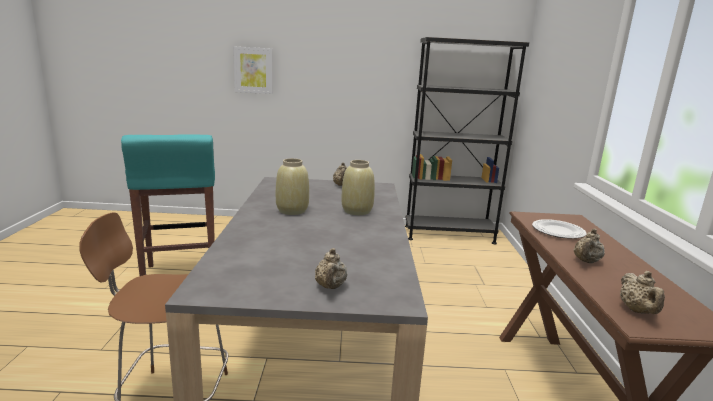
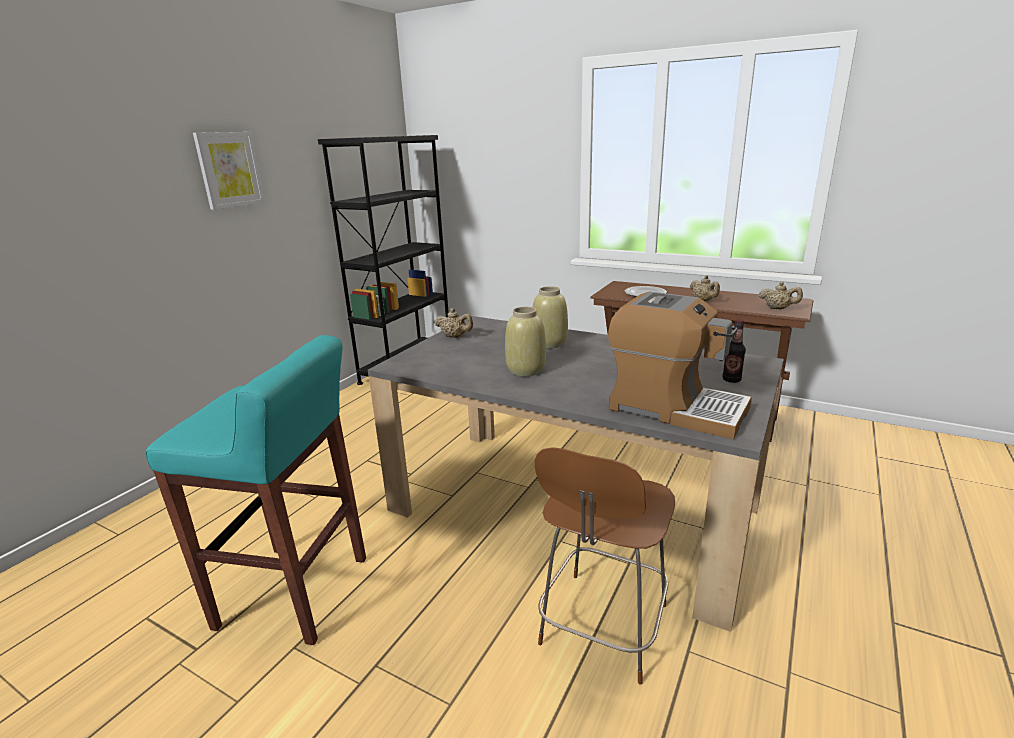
camera: 60 degrees left, 5 degrees up
picture [233,46,273,94] -> picture moved to [193,132,265,210]
beige teapot [315,248,347,289] -> bottle [722,319,746,383]
none -> coffee machine [608,291,752,440]

